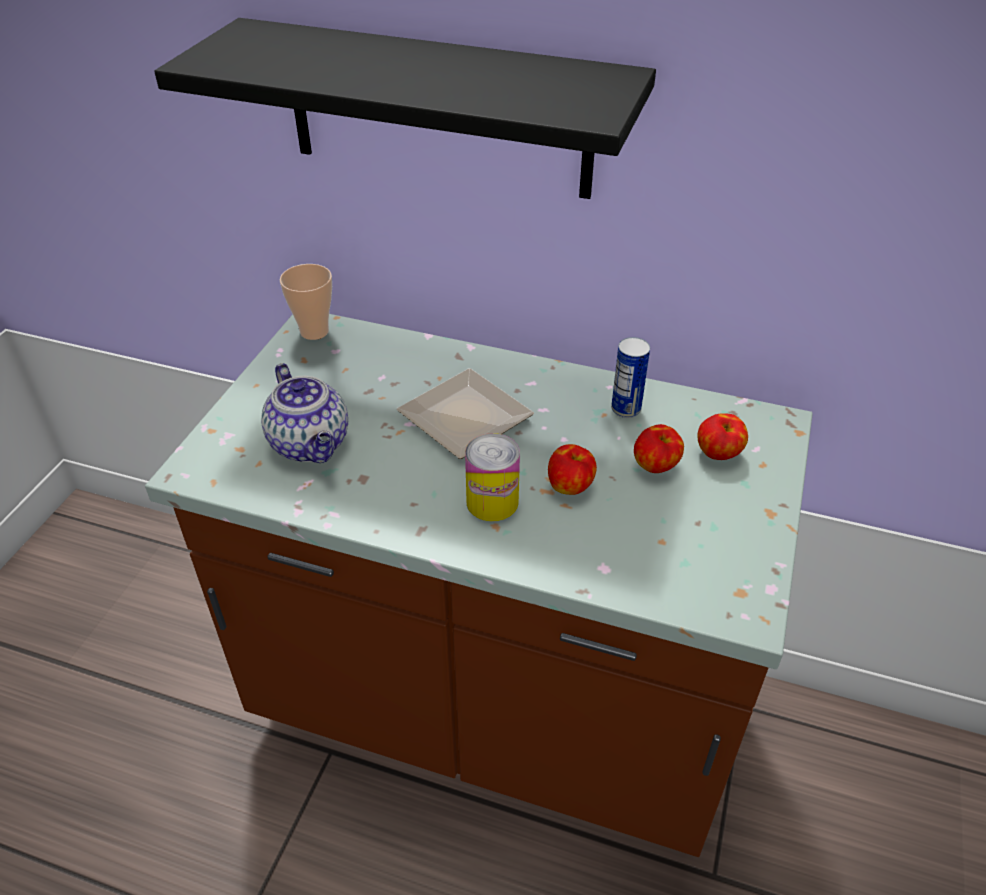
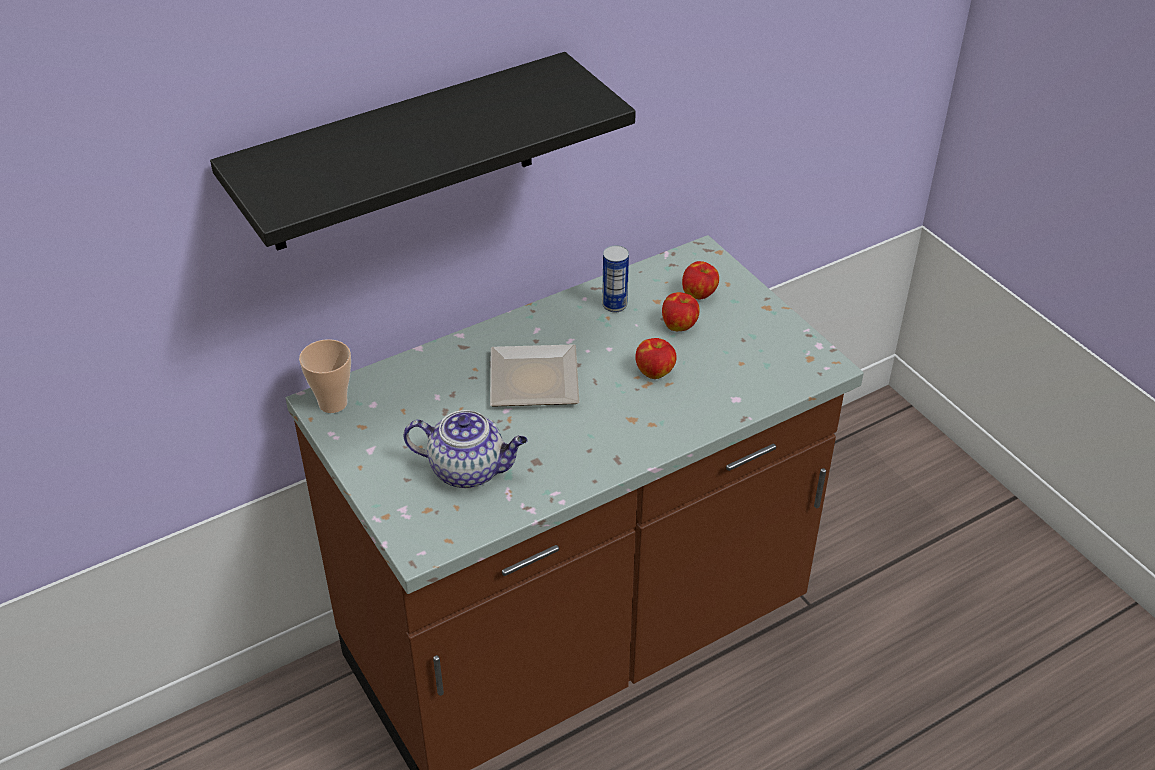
camera: 50 degrees left, 0 degrees up
can [465,433,520,521] -> none

